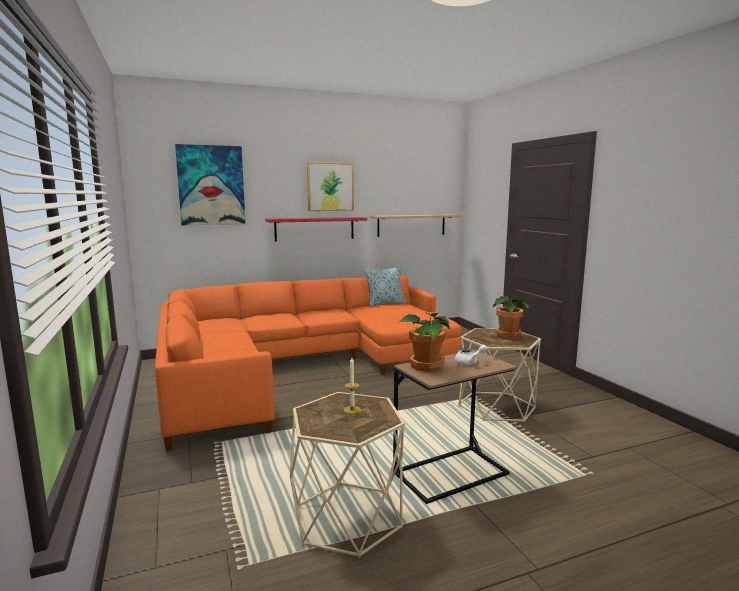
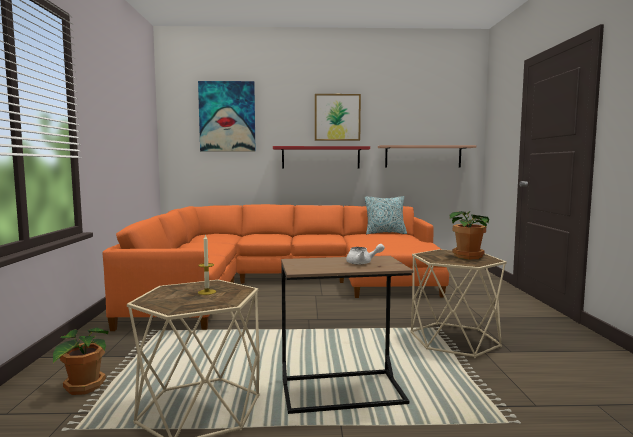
camera: 20 degrees right, 5 degrees down
potted plant [399,312,450,372] -> potted plant moved to [53,328,109,395]

